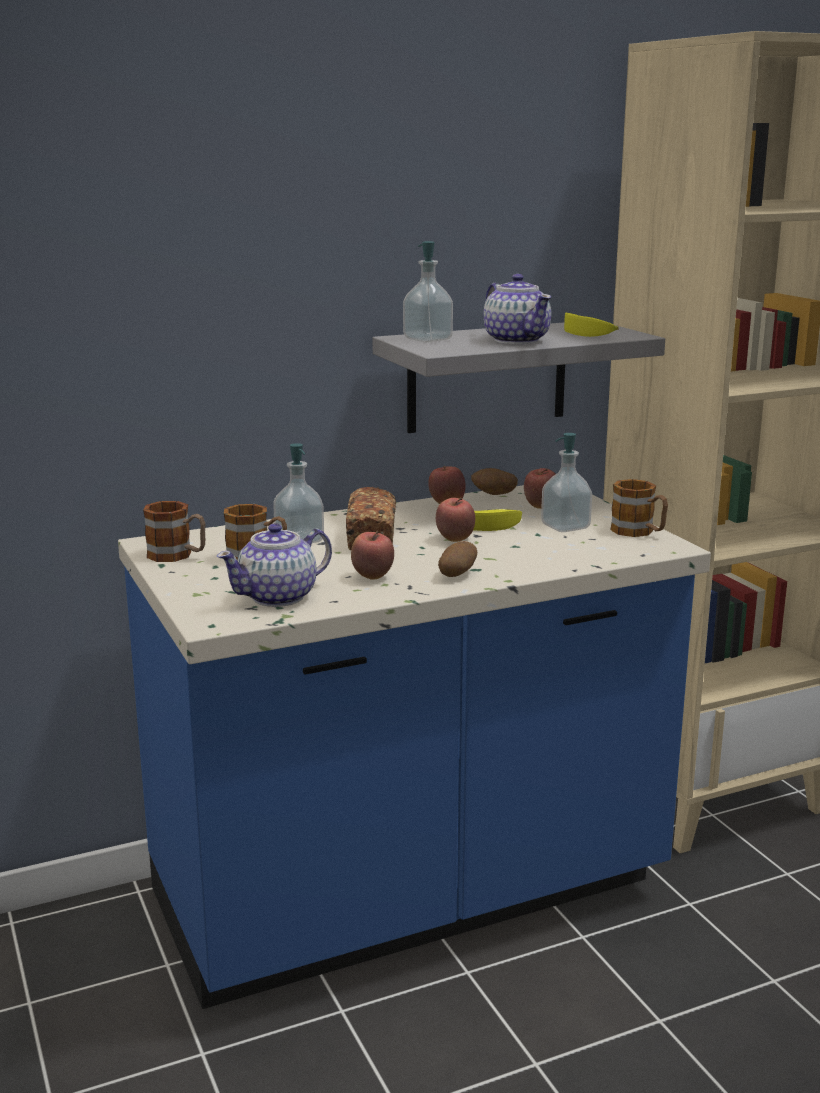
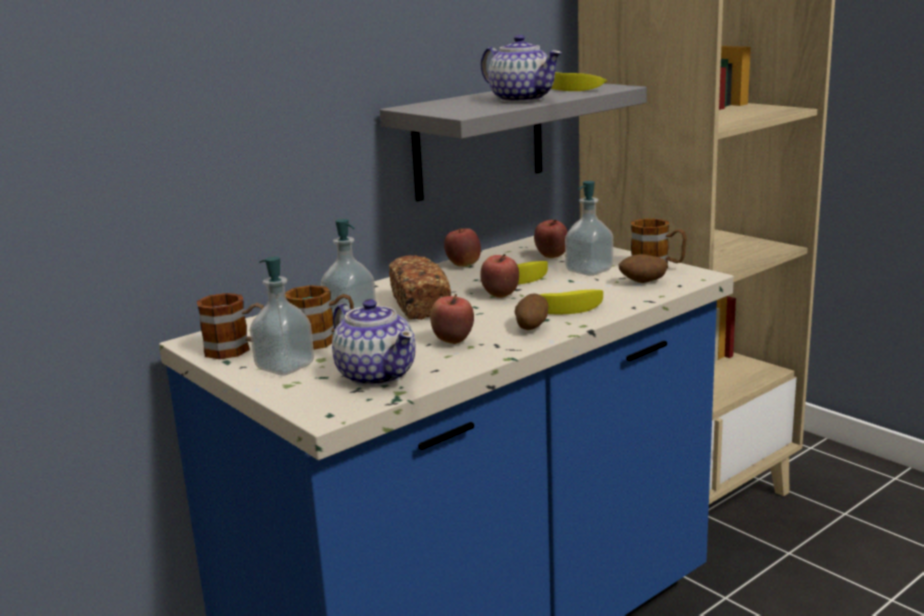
camera: 15 degrees left, 0 degrees up
teapot [217,523,332,607] -> teapot turned 75 degrees counterclockwise [332,299,416,387]
soap dispenser [403,241,453,343] -> soap dispenser moved to [250,257,314,375]
potato [471,468,518,495] -> potato moved to [619,254,667,283]
none -> banana [539,290,603,314]

